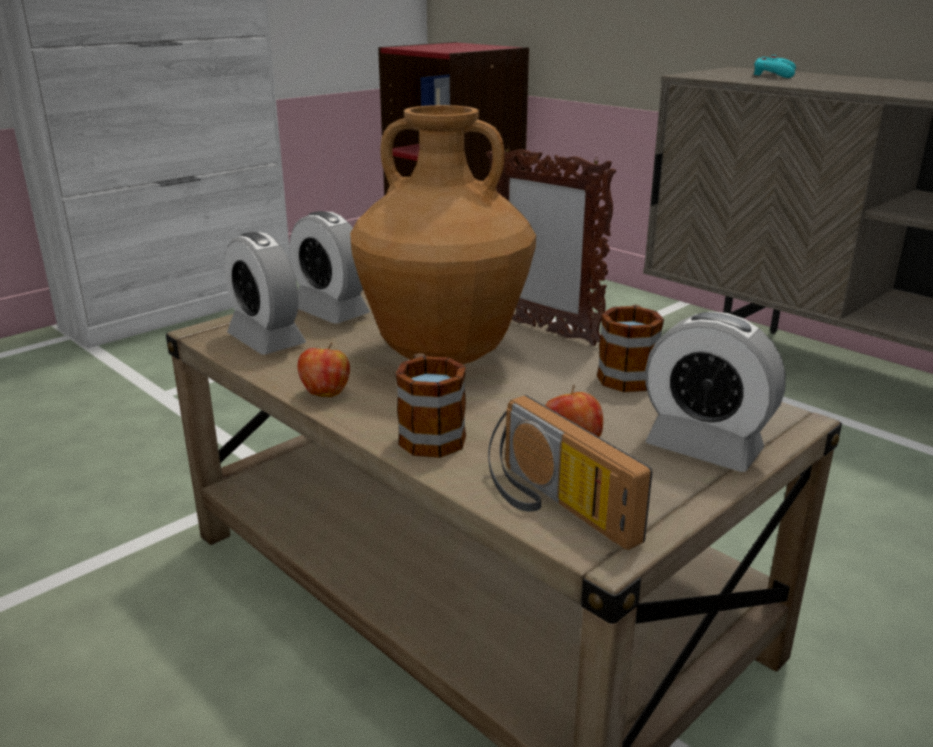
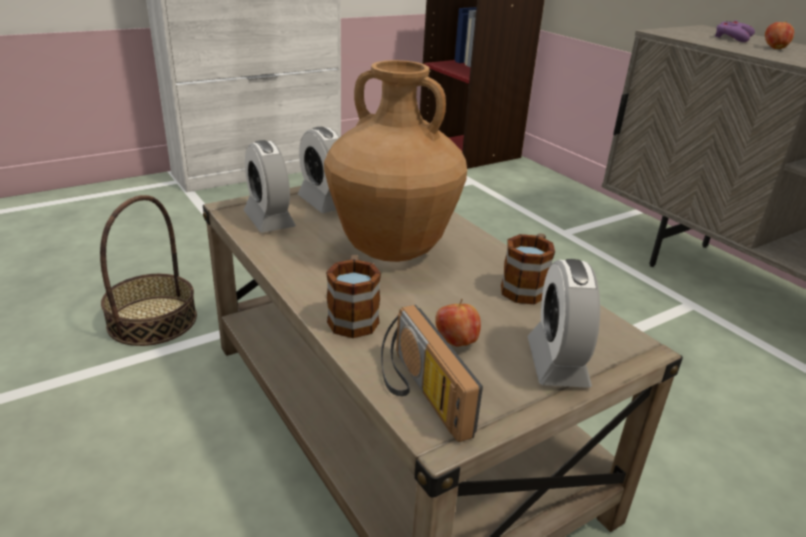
camera: 10 degrees right, 5 degrees up
apple [297,342,350,397] -> apple moved to [765,21,794,49]
picture frame [486,146,616,346] -> none
alarm clock [645,312,786,472] -> alarm clock turned 45 degrees clockwise [527,259,600,388]
turquoise game controller [754,55,796,78] -> purple game controller [715,20,755,42]
none -> basket [100,195,197,346]

